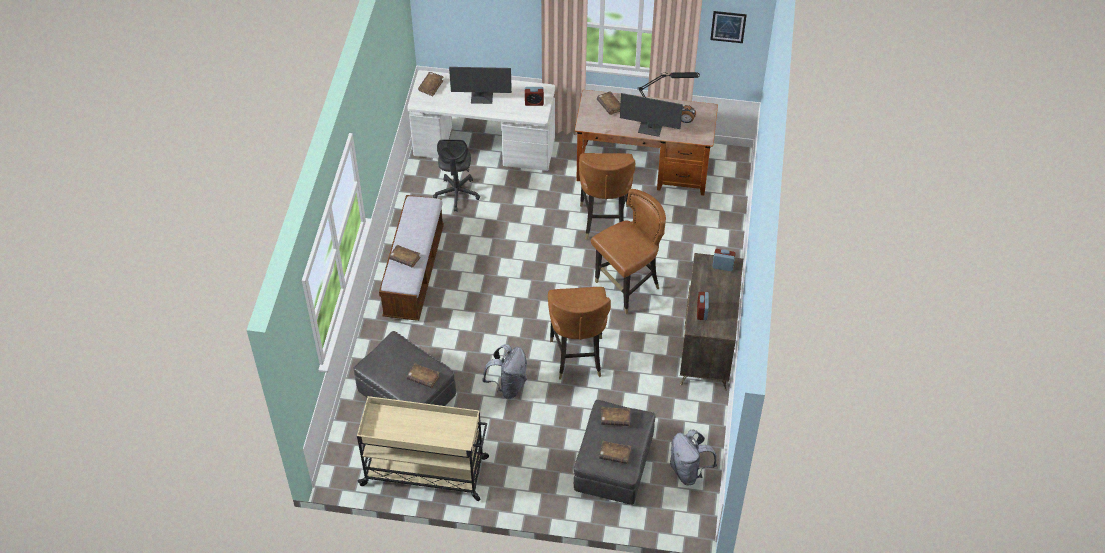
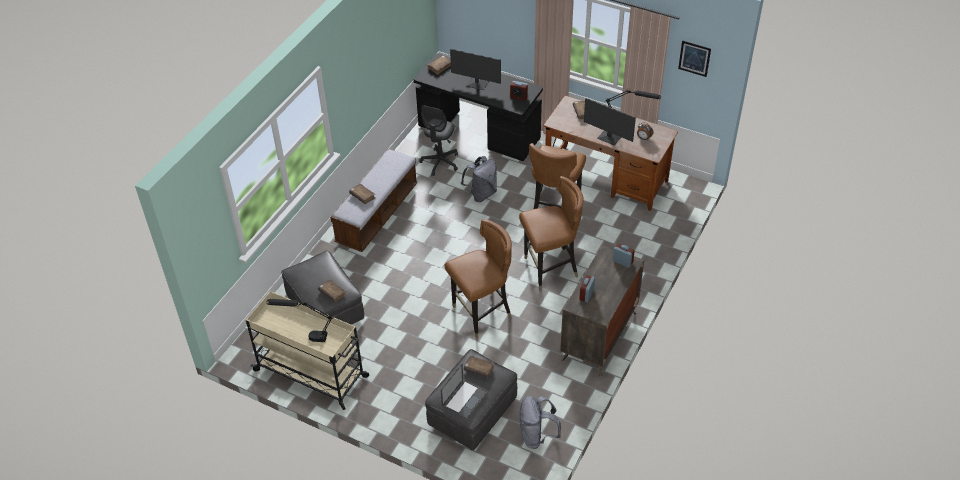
camera: 20 degrees right, 5 degrees down
white desk [407,70,555,171] -> black desk [413,54,543,161]
grey backpack [482,344,527,399] -> grey backpack moved to [461,156,497,202]
brown chair [548,287,611,380] -> brown chair turned 135 degrees counterclockwise [444,219,512,339]
brown book [599,441,631,464] -> laptop [441,363,488,420]
none -> black table lamp [267,299,333,342]

